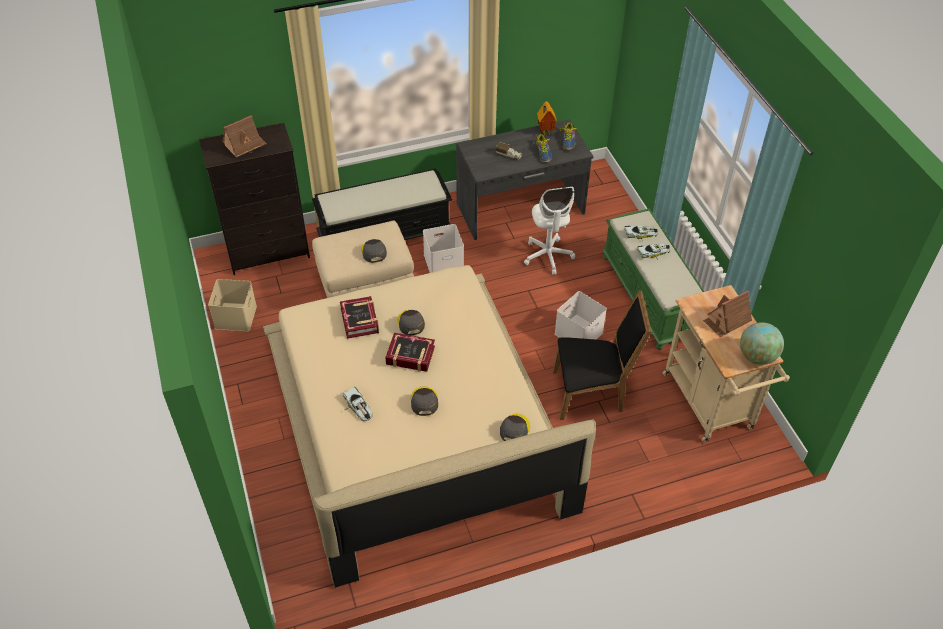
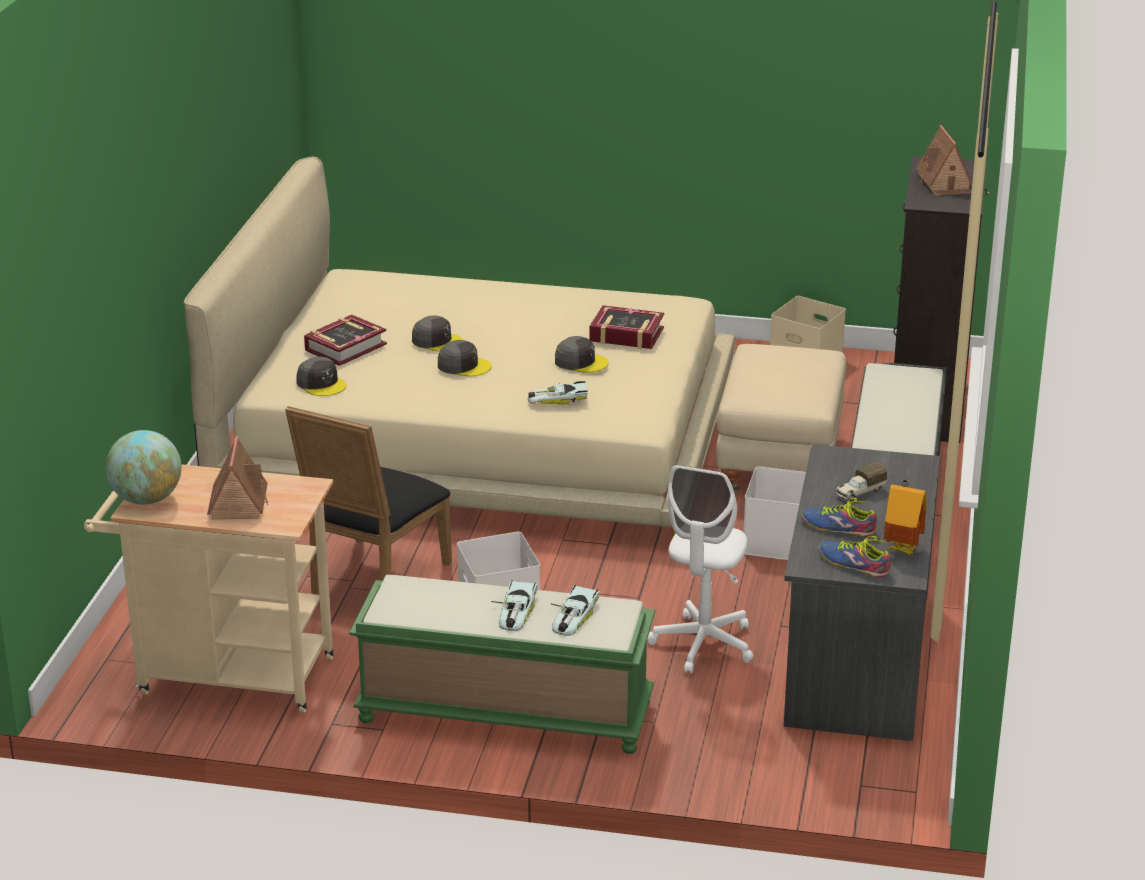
camera: 120 degrees right, 20 degrees down
toy car [342,387,373,421] -> toy car moved to [528,381,588,404]
grey cap [361,239,387,263] -> grey cap moved to [438,340,492,376]
book [385,333,435,372] -> book moved to [304,315,387,366]
white office chair [524,186,575,275] -> white office chair turned 90 degrees counterclockwise [648,465,753,674]

